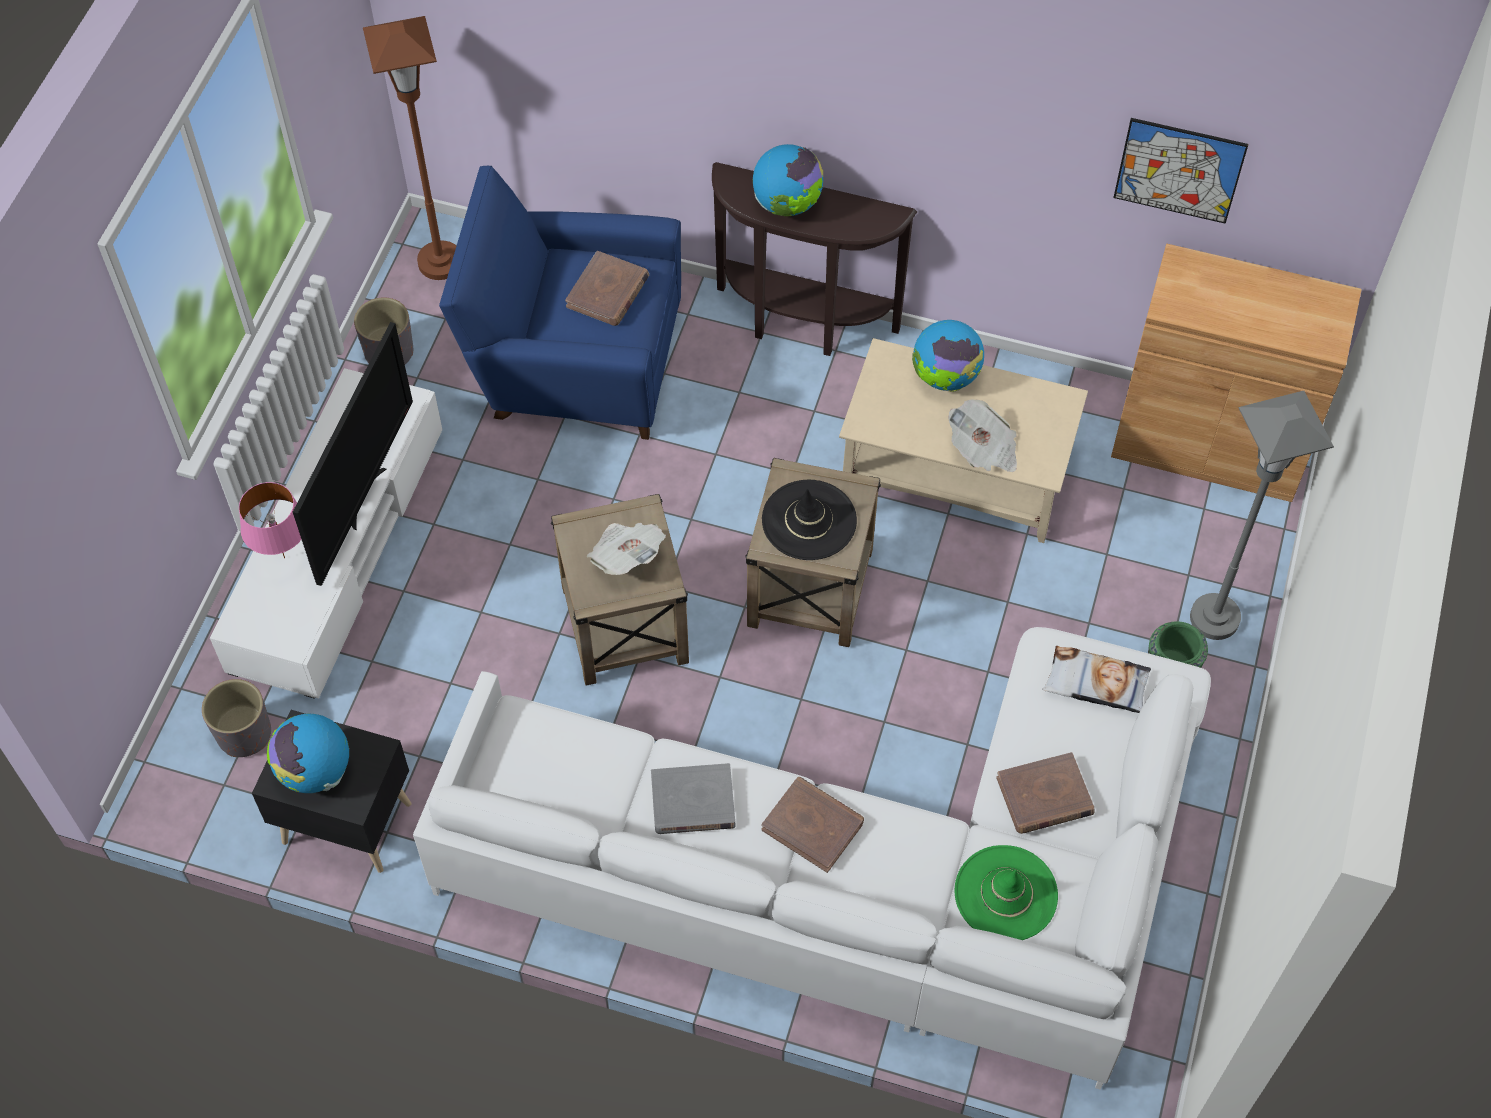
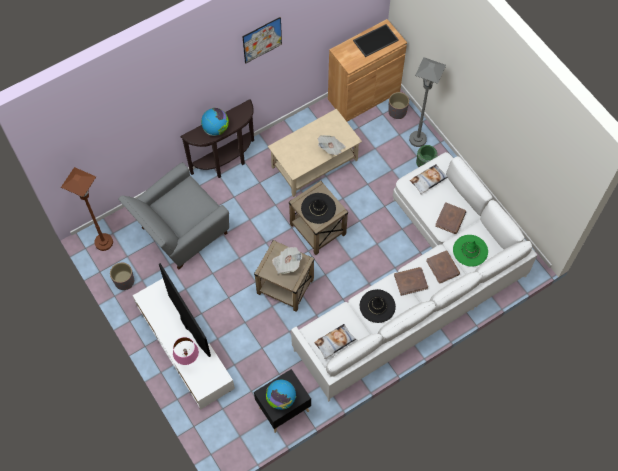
camera: 50 degrees left, 5 degrees up
grey planter [202,679,271,757] -> grey planter moved to [388,92,409,119]
blue armchair [439,165,681,440] -> grey armchair [118,162,229,269]
brown book [565,251,649,326] -> brown book moved to [426,250,460,284]
grey book [651,763,735,834] -> black hat [360,289,396,323]
globe [912,320,984,392] -> none
picture [1113,118,1248,224] -> picture moved to [242,17,282,64]
none -> pillow [314,324,356,359]
none -> tray [353,24,399,57]

